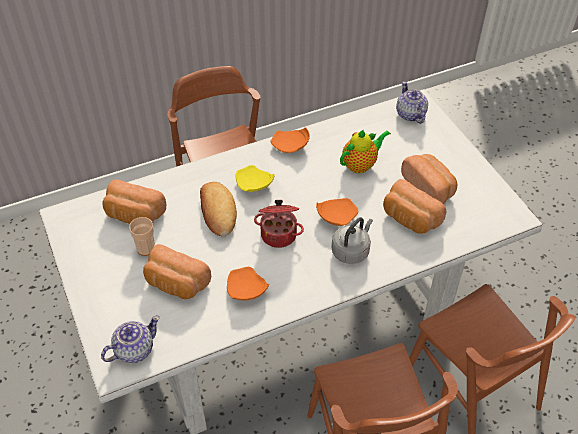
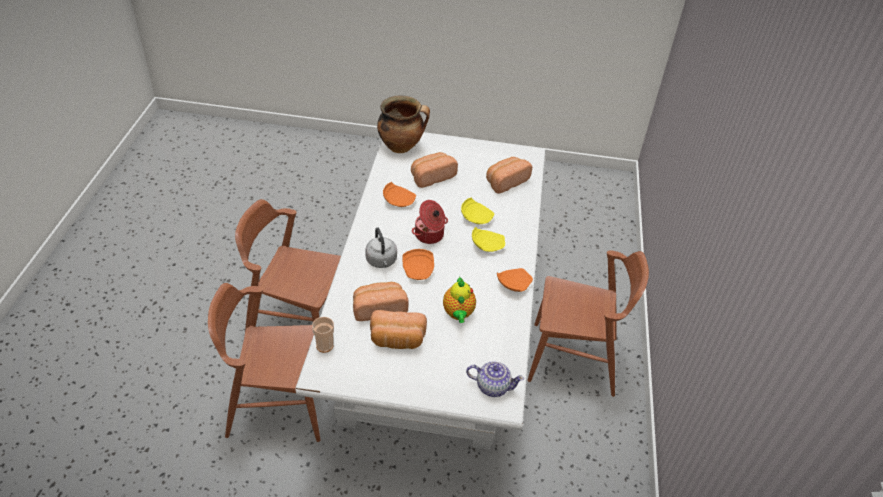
camera: 120 degrees right, 5 degrees down
teapot [101,316,160,363] -> cooking pot [377,96,430,153]
cup [129,217,155,256] -> cup moved to [312,317,334,353]
bread [200,182,237,236] -> yellow plate [461,198,494,224]

